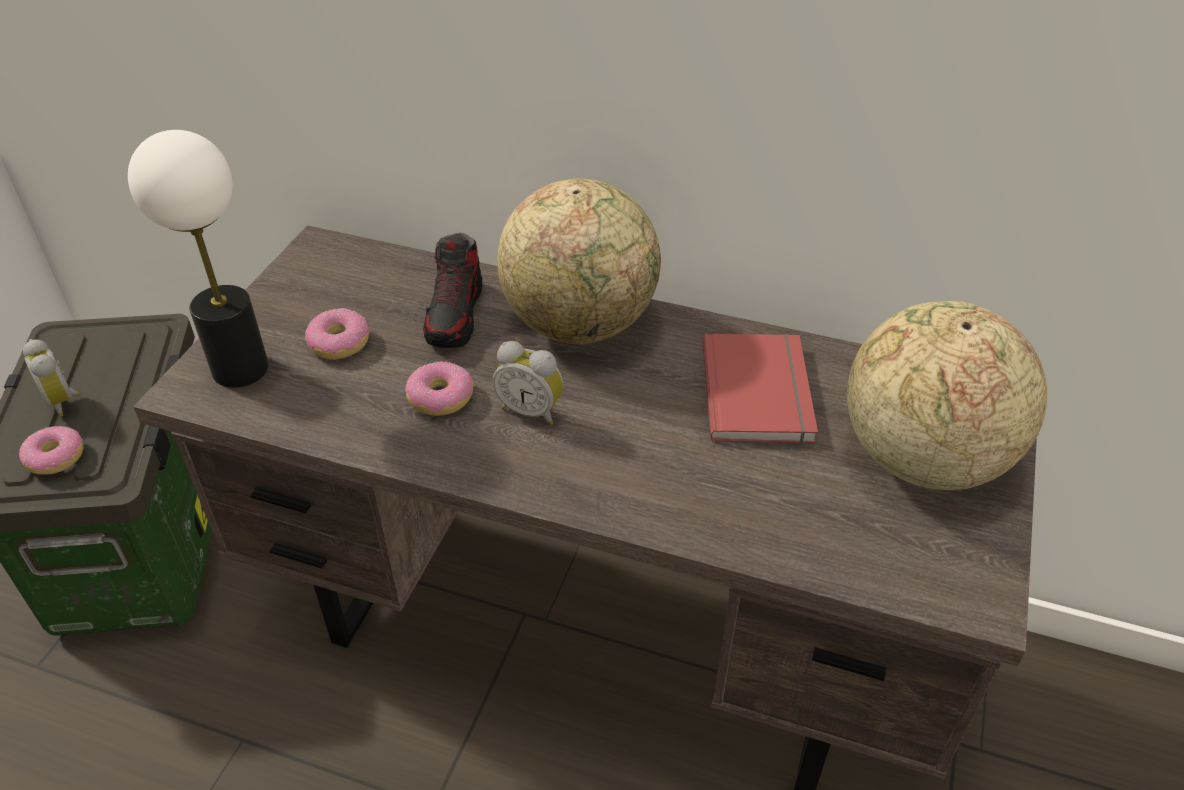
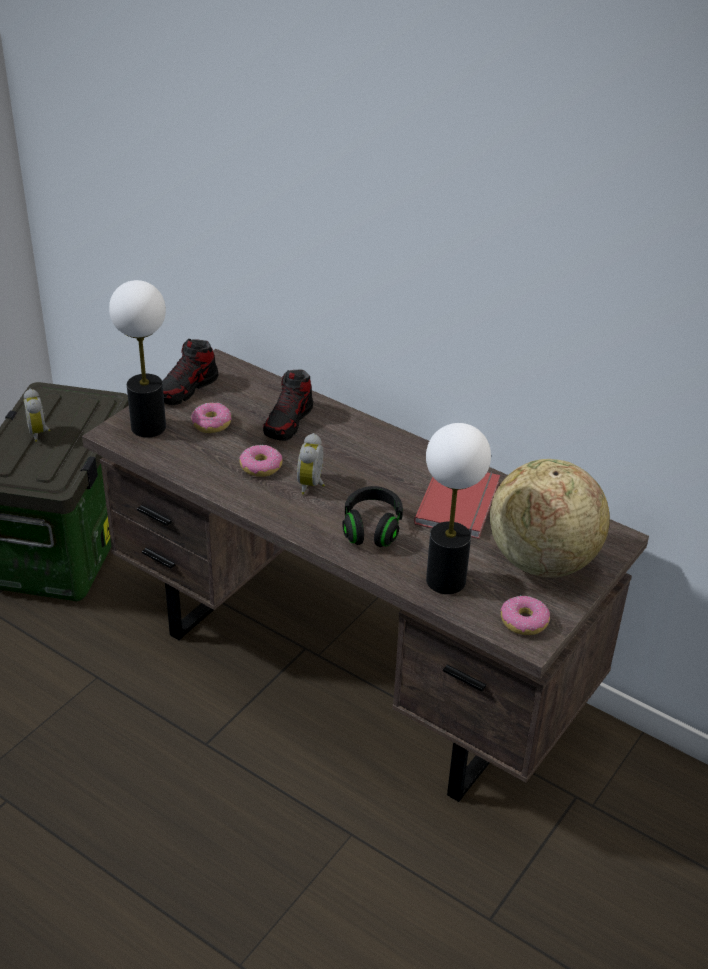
camera: 15 degrees right, 5 degrees down
donut [19,426,84,475] -> donut moved to [500,596,550,635]
alarm clock [492,341,564,425] -> alarm clock turned 60 degrees clockwise [297,433,325,495]
globe [497,179,661,344] -> none
none -> shoe [162,339,218,405]
none -> black headphones [342,486,403,547]
none -> table lamp [426,423,491,594]

